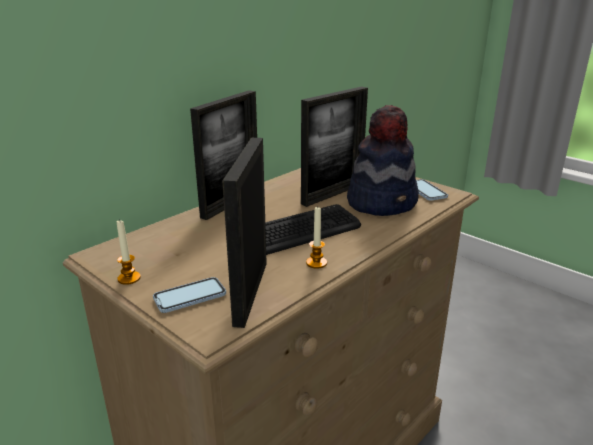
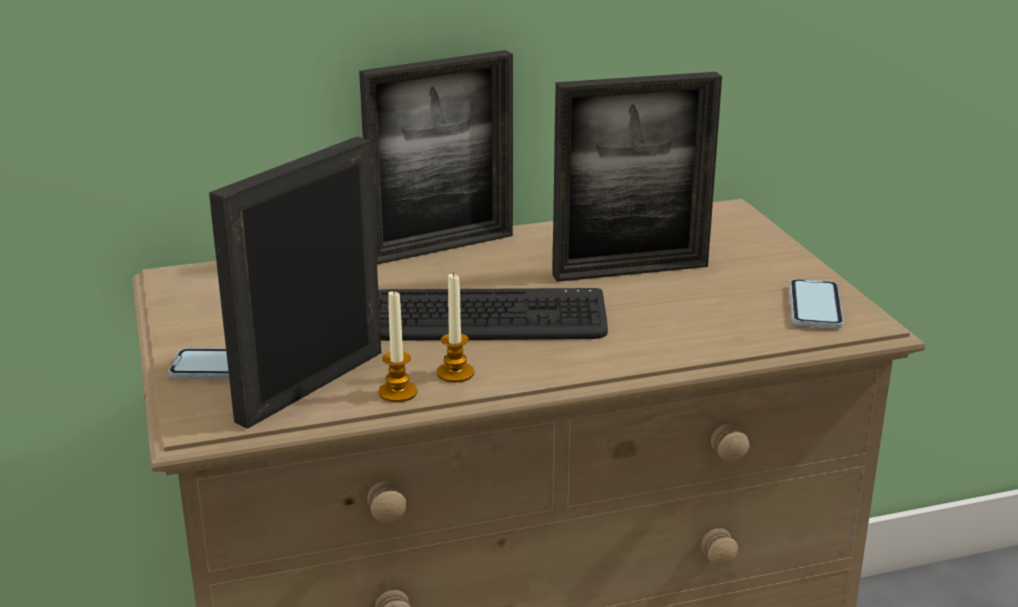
camera: 30 degrees right, 0 degrees up
candle [116,219,141,285] -> candle moved to [379,289,417,402]
hat [347,105,419,216] -> none

